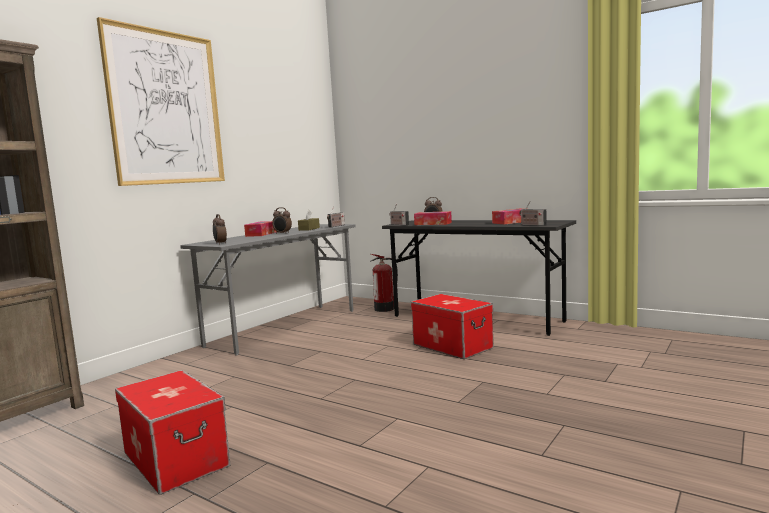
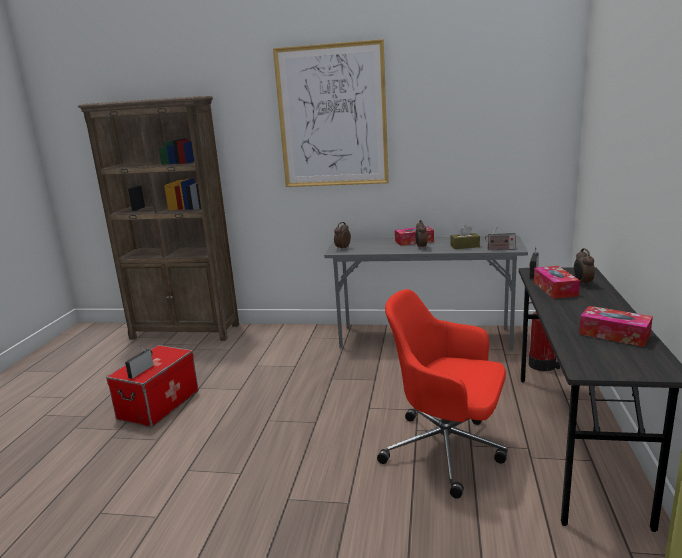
camera: 65 degrees right, 10 degrees up
storage box [411,294,494,359] -> red office chair [377,289,507,499]
radio [520,202,547,226] -> radio moved to [125,345,153,379]

